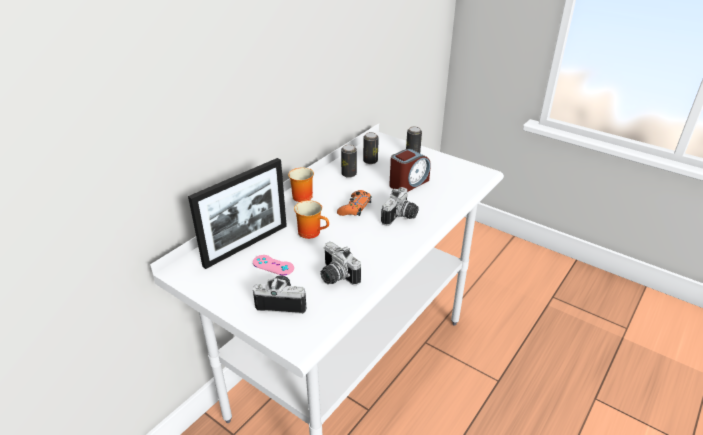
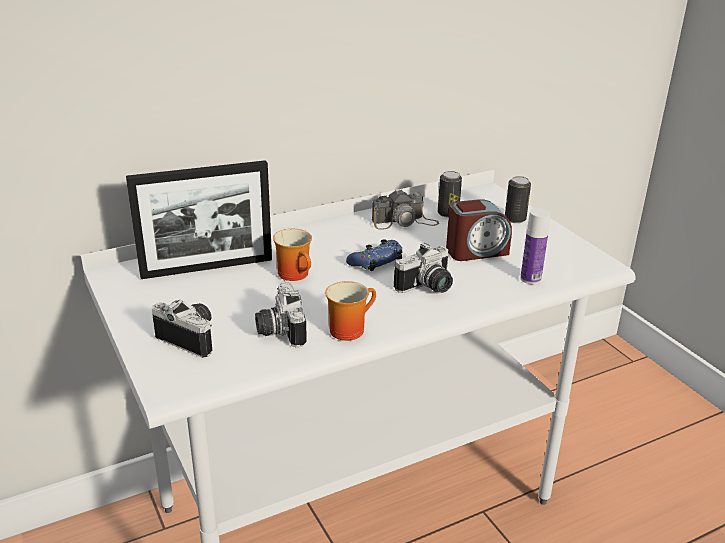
camera: 25 degrees right, 5 degrees down
pink game controller [253,255,294,275] -> none
mug [288,168,314,202] -> mug moved to [325,281,376,341]
orange game controller [337,190,372,216] -> blue game controller [346,239,403,271]
can [341,145,357,178] -> camera [372,189,439,230]
none -> bottle [520,208,551,284]

